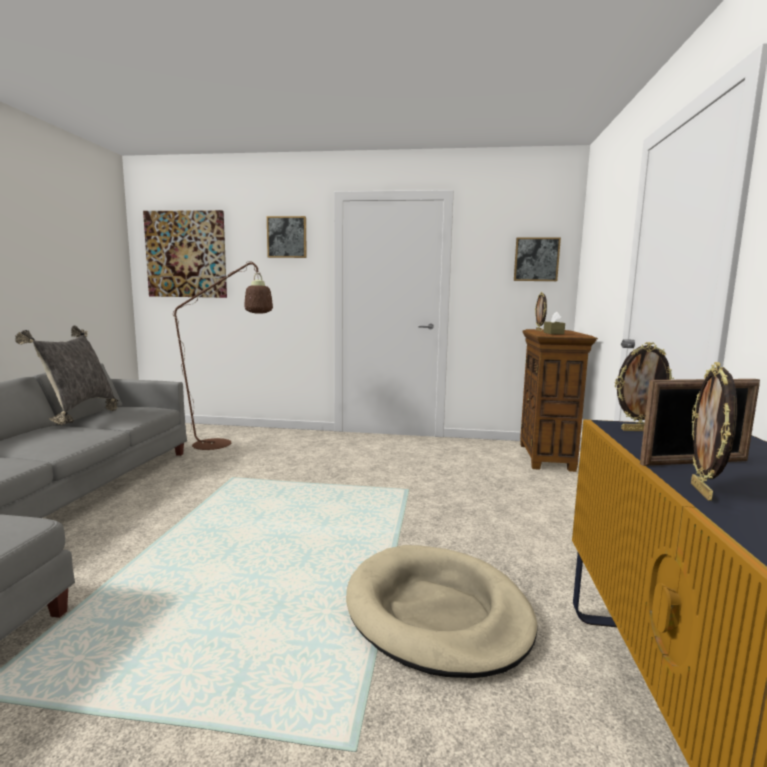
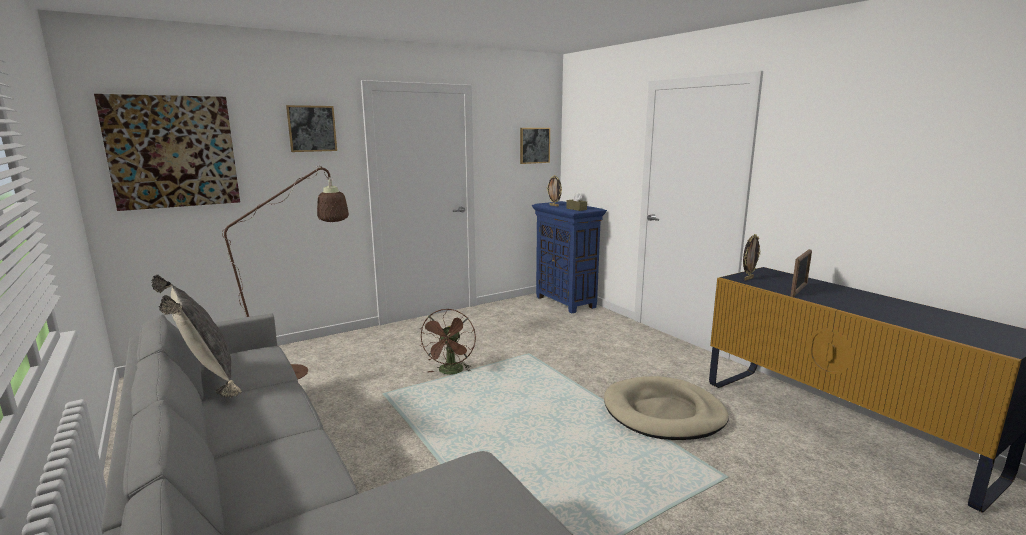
camera: 40 degrees left, 5 degrees up
brown cabinet [520,329,598,472] -> blue cabinet [532,201,607,313]
picture frame [691,362,737,501] -> none
none -> brown fan [419,309,476,374]

